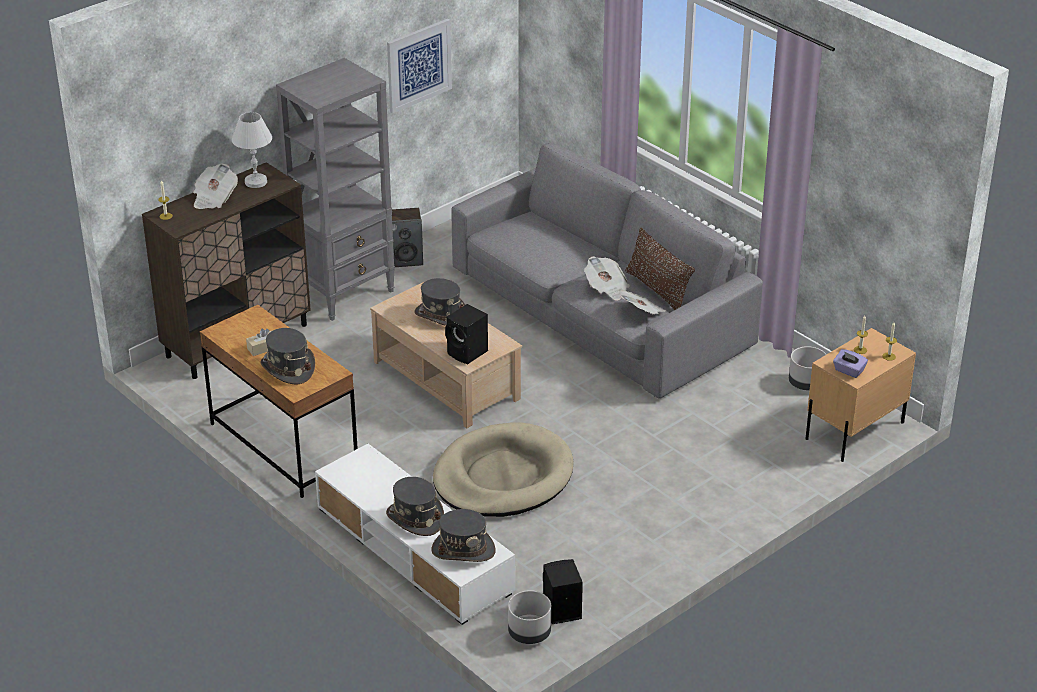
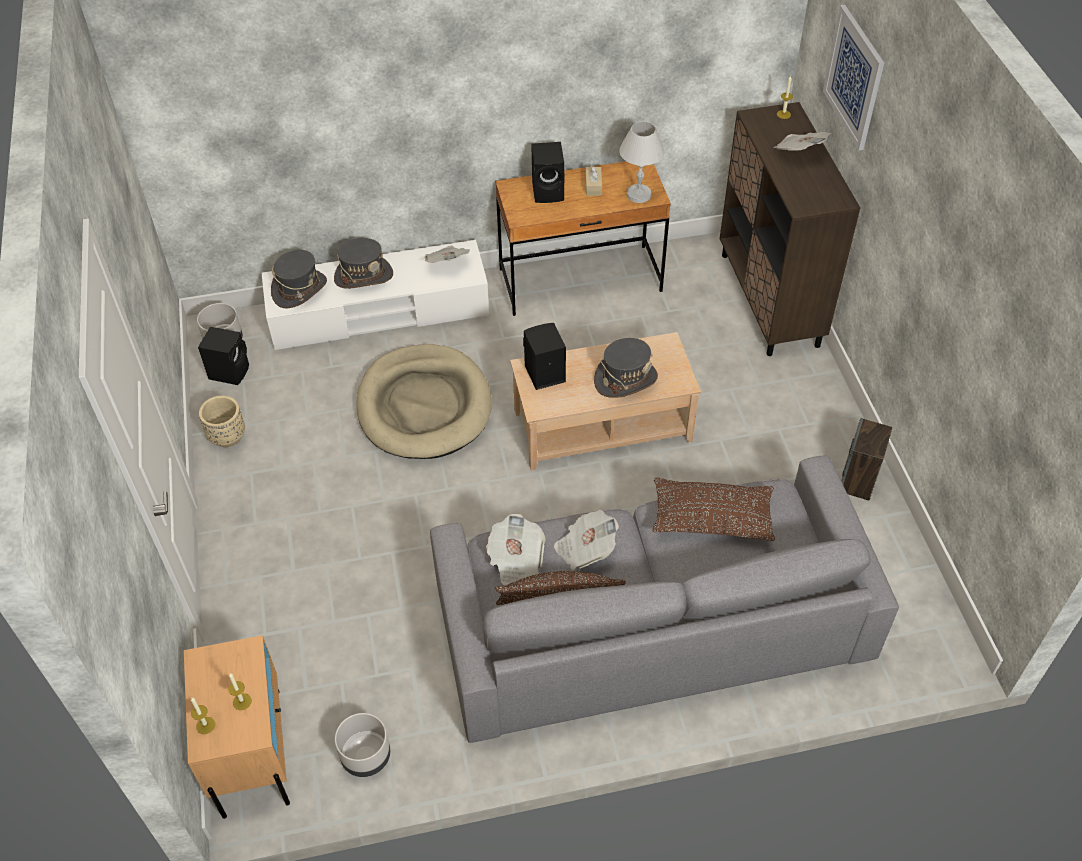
camera: 120 degrees right, 15 degrees up
white table lamp [232,112,272,188] -> white table lamp moved to [619,121,664,203]
grey hat [260,328,315,384] -> black speaker [531,142,565,203]
grey bookcase [276,58,395,321] -> none
picture [387,19,452,113] -> picture moved to [823,5,884,150]
purple tissue box [833,349,868,378] -> none
none -> beige planter [199,396,245,447]
none -> newspaper [424,246,469,263]
none -> brown pillow [652,477,775,541]

